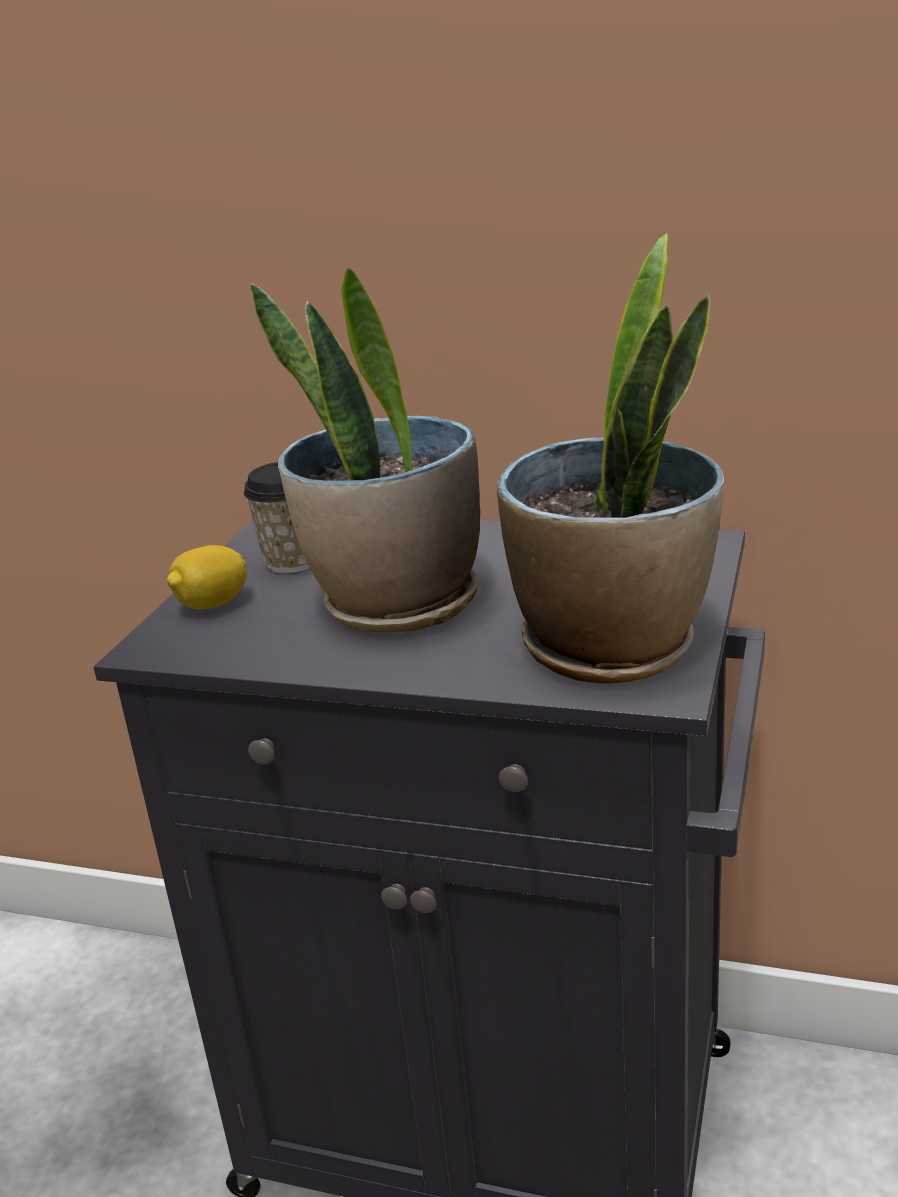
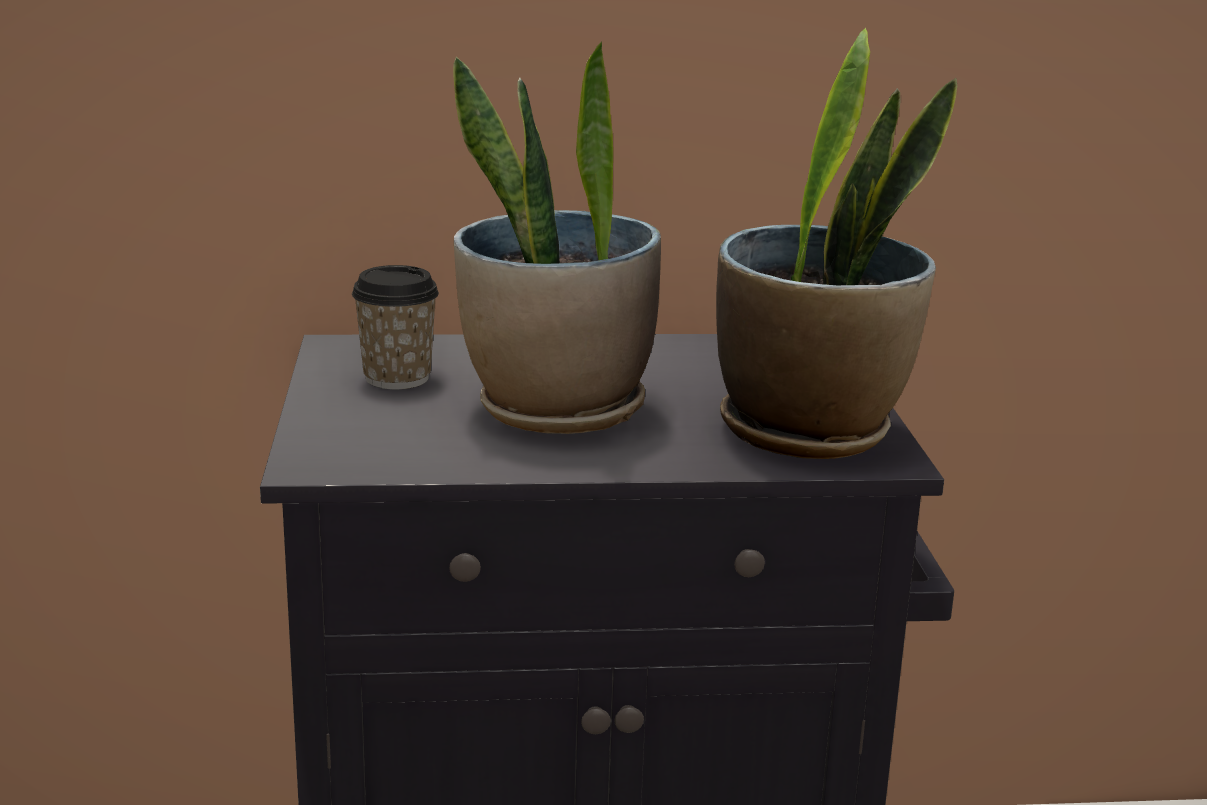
camera: 25 degrees left, 5 degrees down
lemon [167,545,247,609] -> none

